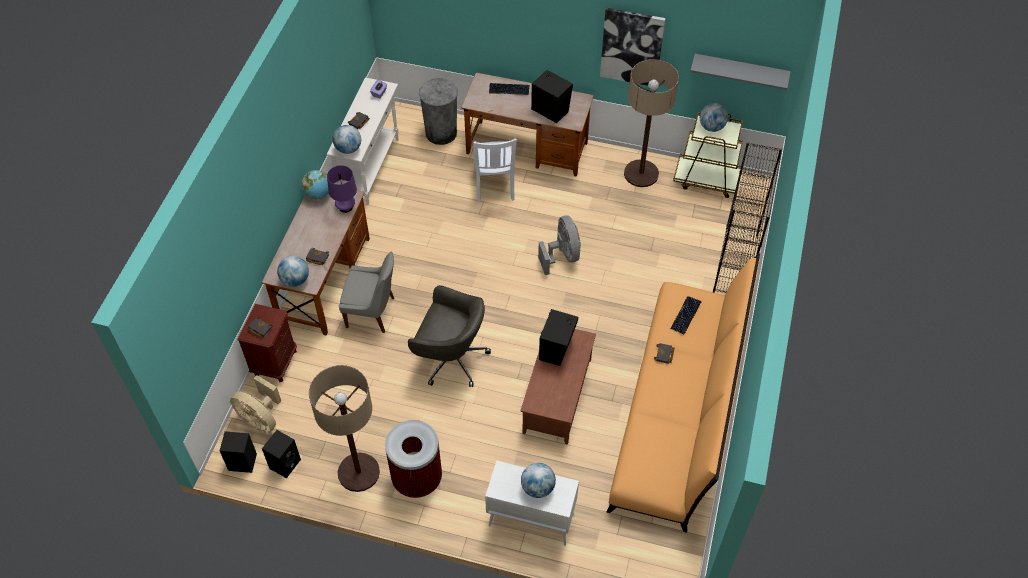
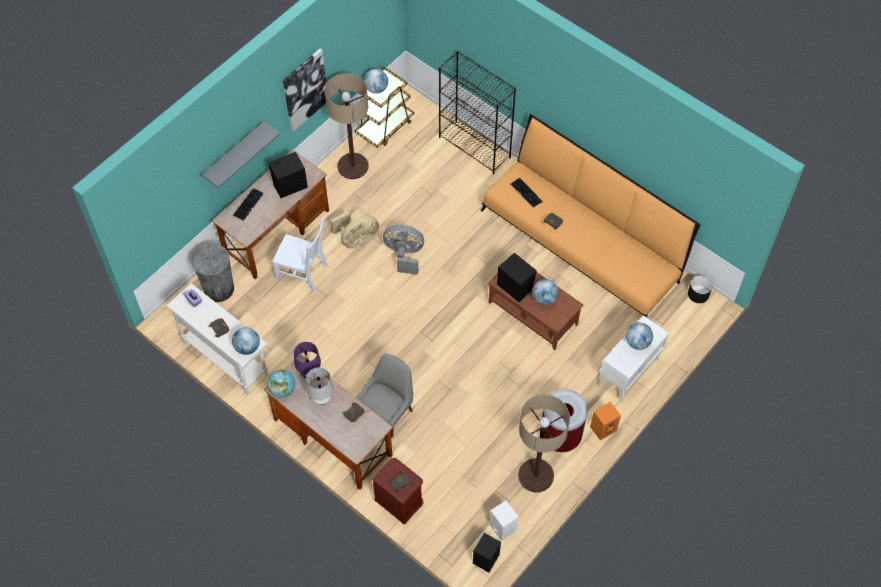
camera: 65 degrees left, 5 degrees up
beige fan [230,375,281,433] -> beige fan moved to [330,211,379,249]
black speaker [262,430,301,478] -> white speaker [489,501,519,541]
globe [277,256,309,287] -> globe moved to [533,279,559,305]
grey office chair [408,285,491,387] -> none
grey shelf [690,54,791,90] -> grey shelf moved to [202,122,280,188]
none -> white table lamp [306,367,333,405]
none -> orange speaker [590,402,621,441]
none -> black planter [688,276,713,303]

